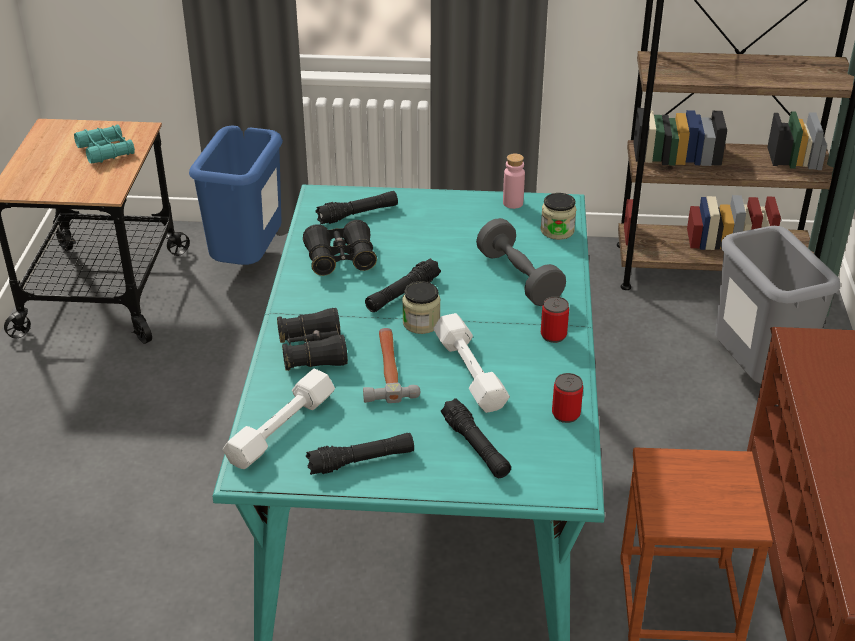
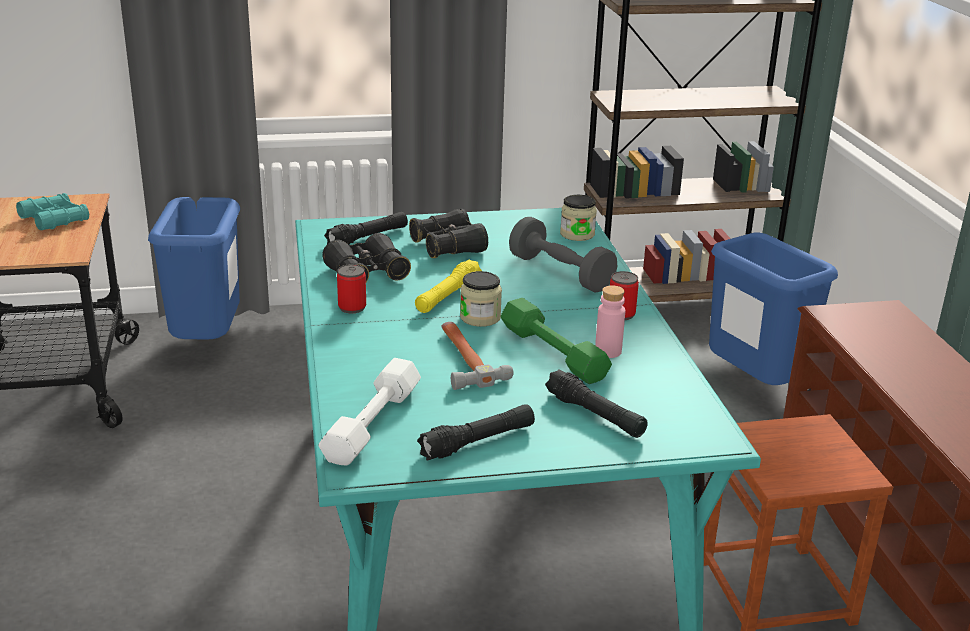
camera: 15 degrees left, 10 degrees down
black binoculars [277,308,348,371] -> black binoculars moved to [409,209,488,258]
black flashlight [365,258,441,312] -> yellow flashlight [415,259,482,313]
white dumbbell [433,313,510,413] -> green dumbbell [500,298,612,384]
pink bottle [503,153,525,209] -> pink bottle moved to [595,285,625,358]
can [552,373,583,423] -> can moved to [337,264,366,313]
grey trash can [715,226,840,384] -> blue trash can [709,233,838,385]

